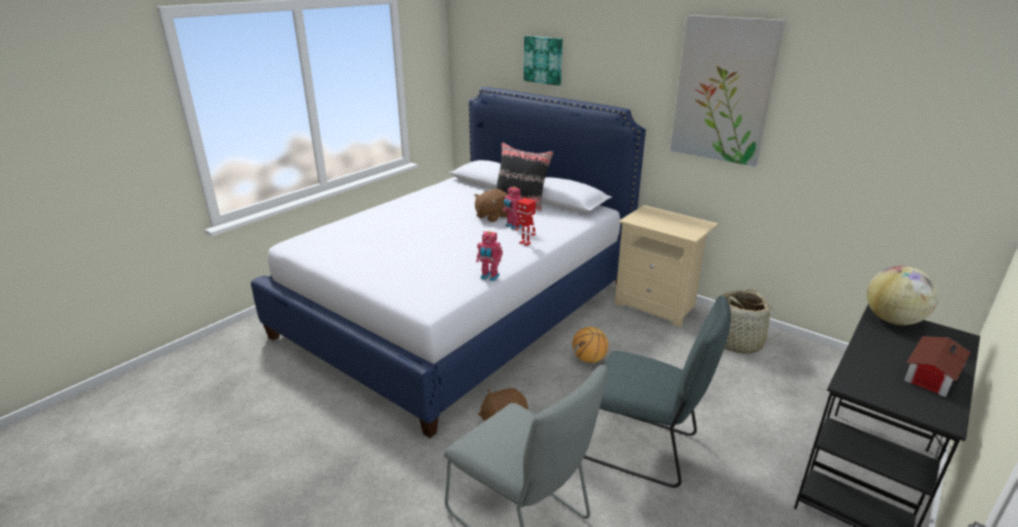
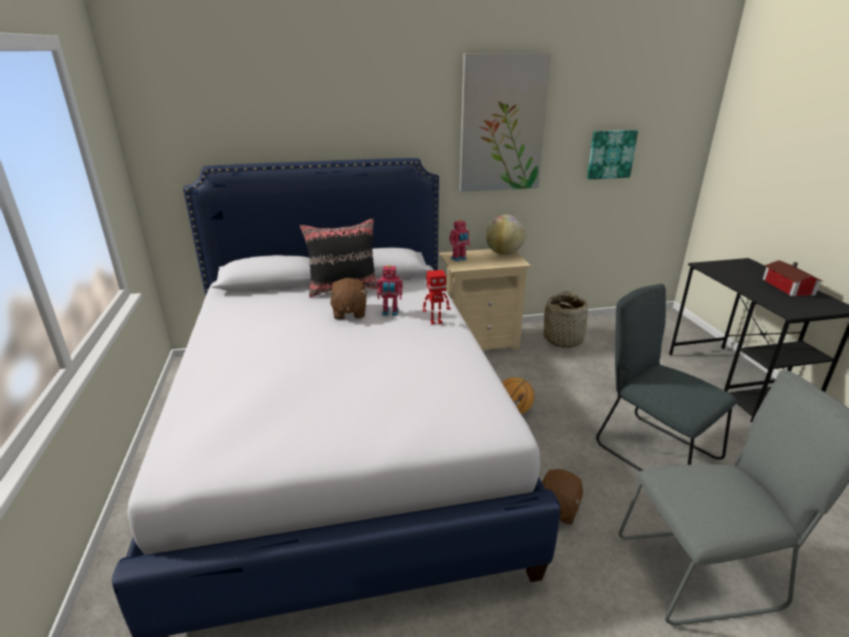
camera: 50 degrees left, 0 degrees up
toy robot [476,231,503,281] -> toy robot moved to [449,220,470,262]
picture [524,36,563,86] -> picture moved to [587,130,638,180]
grey chair [584,296,731,488] -> grey chair turned 105 degrees counterclockwise [596,284,737,471]
globe [867,266,938,325] -> globe moved to [485,215,525,255]

